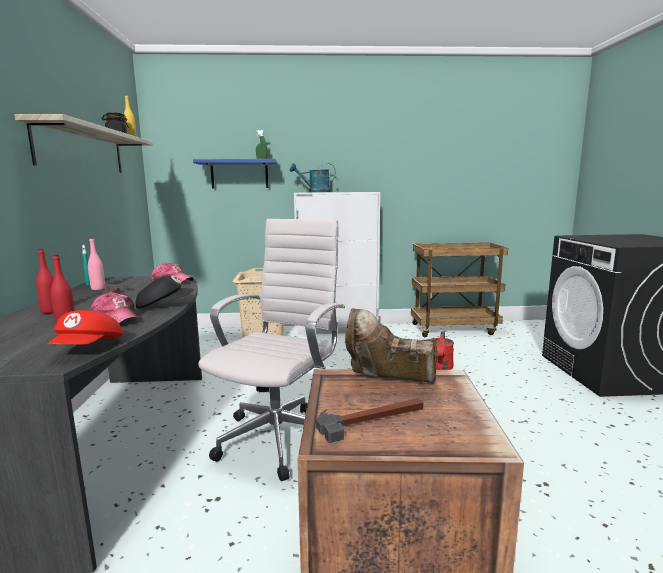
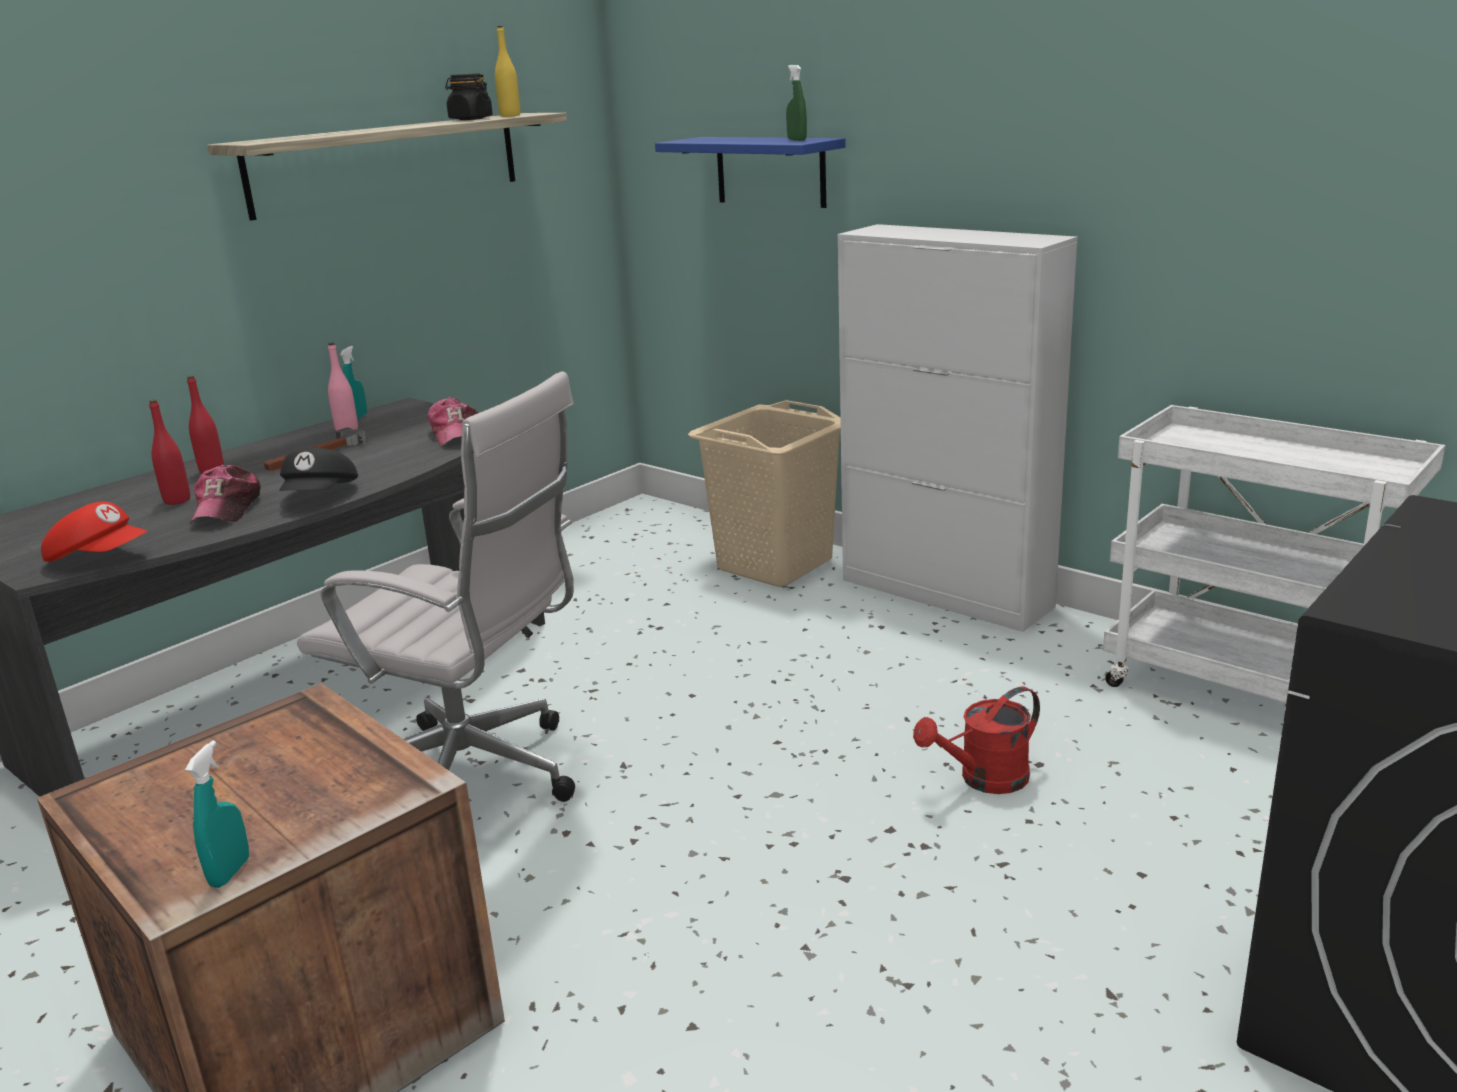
camera: 45 degrees right, 10 degrees up
red cap [48,310,123,345] -> red cap turned 120 degrees counterclockwise [41,502,147,562]
black cap [136,275,194,308] -> black cap turned 60 degrees clockwise [279,448,358,491]
white office chair [198,219,345,481] -> white office chair turned 45 degrees clockwise [297,371,575,802]
turquoise watering can [290,163,335,192] -> none
hammer [316,398,423,443] -> none
brown boot [345,308,438,383] -> none
brown cart [411,243,508,337] -> white cart [1103,405,1446,703]
none -> turquoise spray bottle [185,740,249,888]

